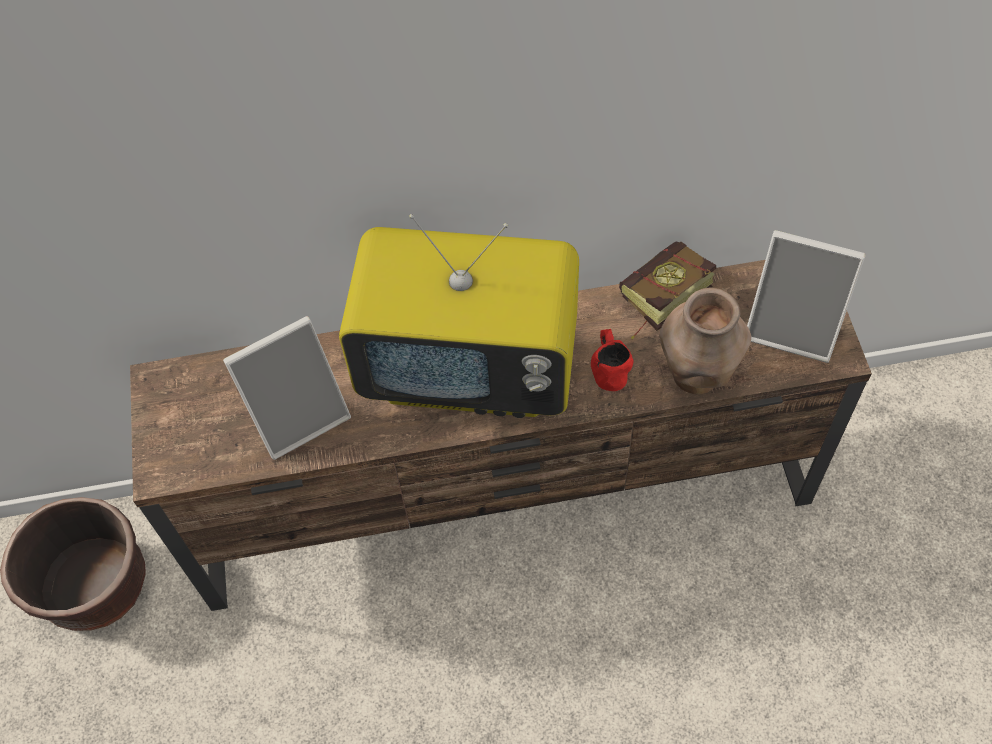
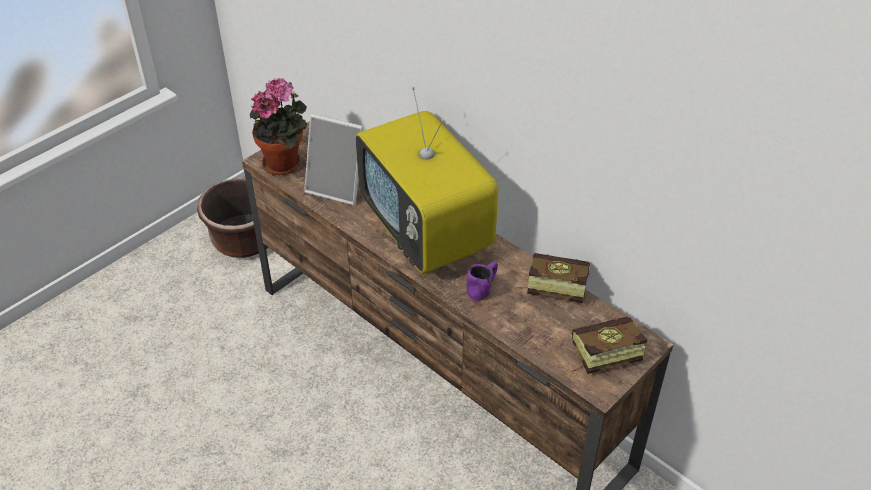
camera: 50 degrees right, 15 degrees down
red mug [591,329,634,391] -> purple mug [466,262,498,301]
brown vase [659,288,751,395] -> none
picture frame [747,230,865,363] -> book [568,317,647,374]
none -> potted plant [250,78,307,175]

